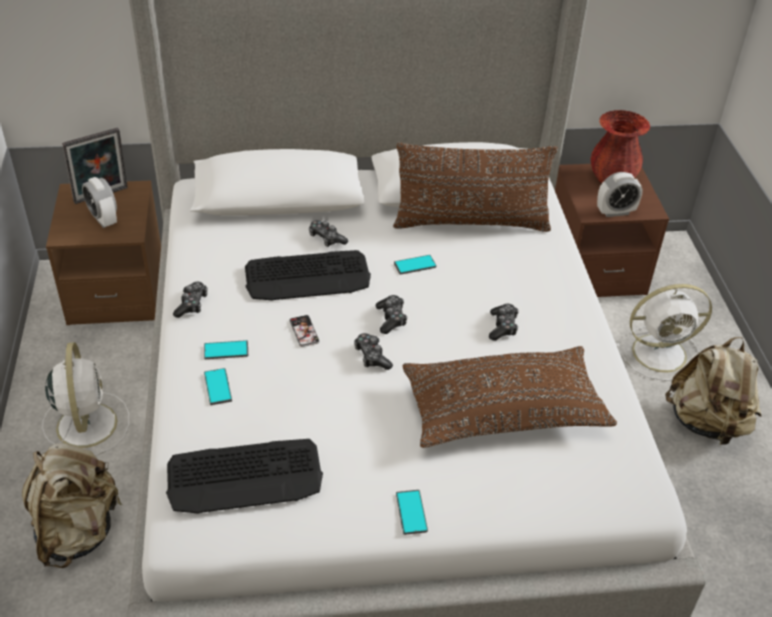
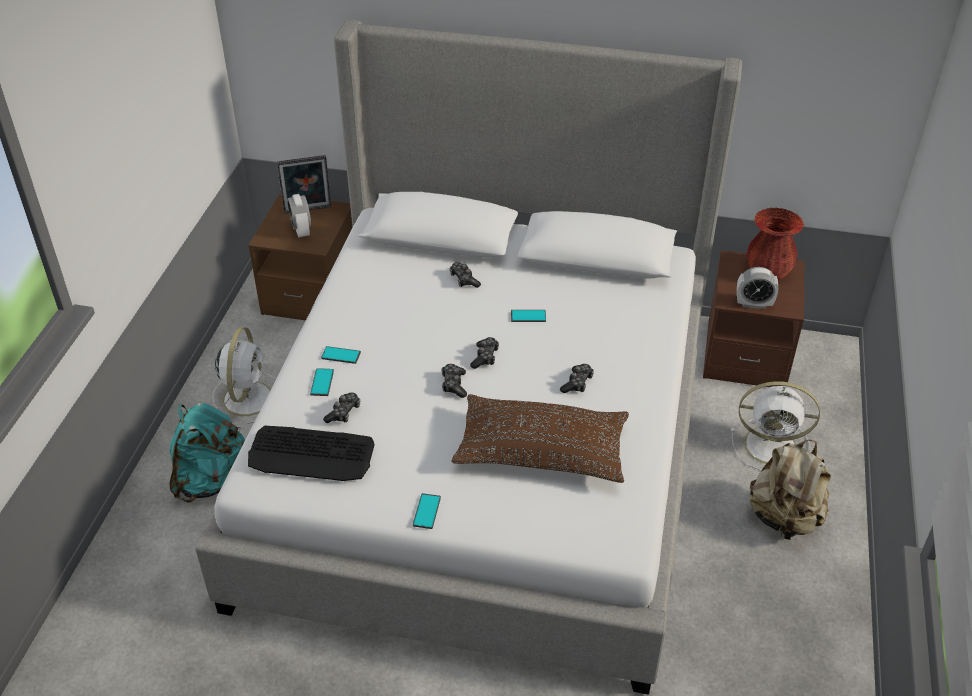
camera: 20 degrees right, 0 degrees up
beige backpack [22,443,122,568] -> turquoise backpack [169,403,245,503]
game controller [173,282,208,318] -> game controller moved to [323,393,360,423]
keyboard [245,250,371,301] -> none
phone [289,315,320,347] -> none
brown pillow [393,143,558,232] -> none

